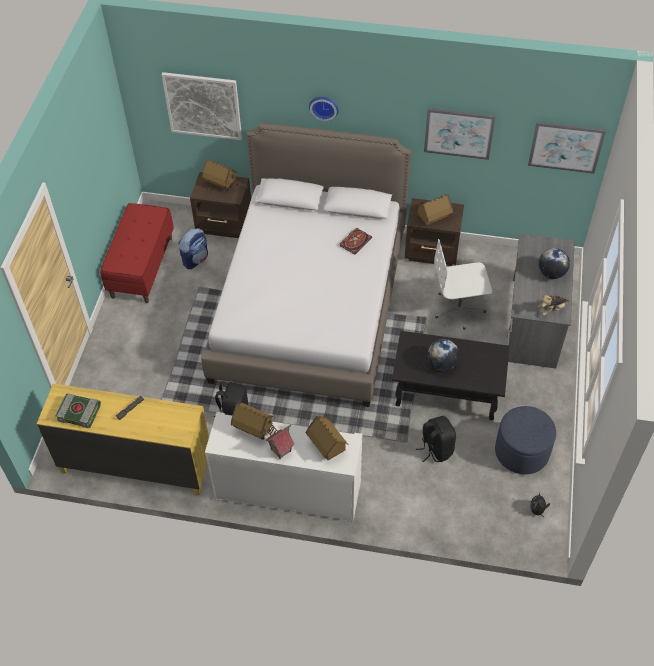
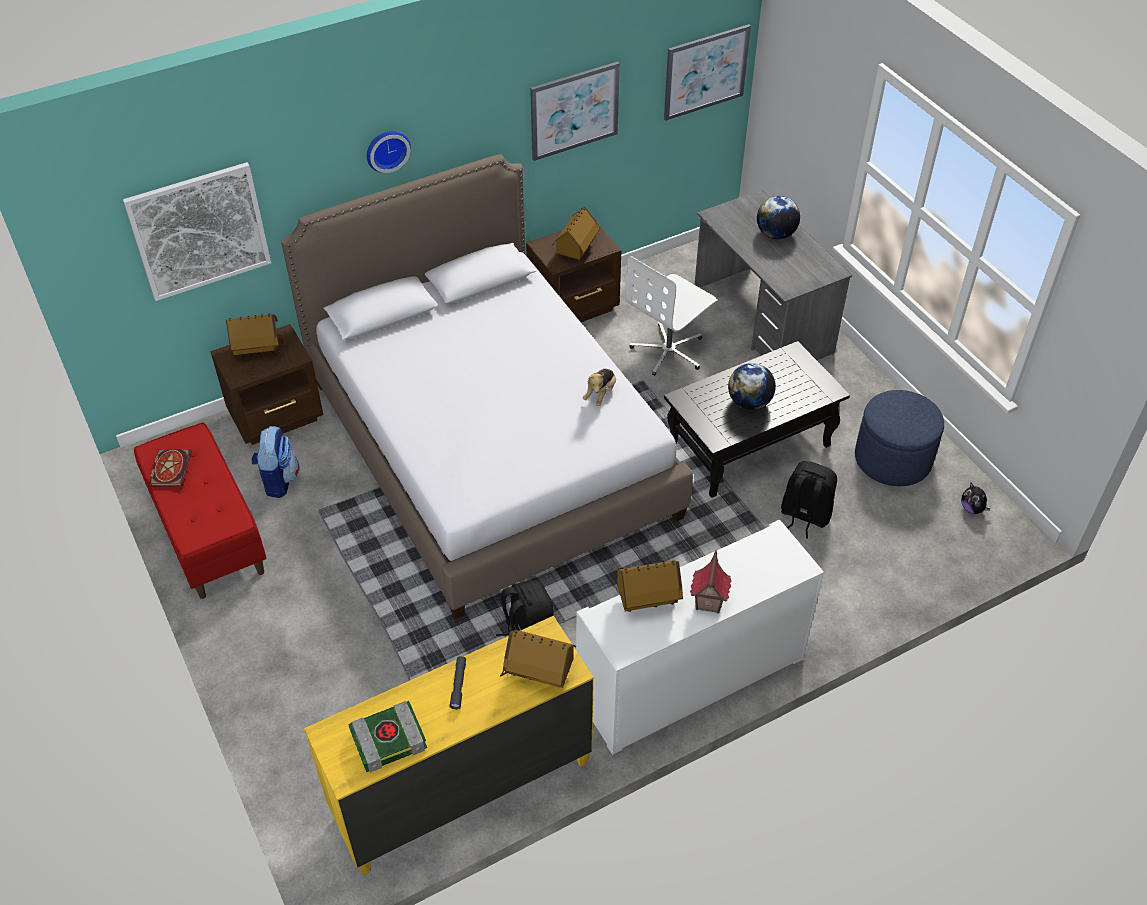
camera: 40 degrees left, 5 degrees down
toy house [305,416,348,460] -> toy house moved to [500,630,576,688]
book [340,228,372,254] -> book moved to [149,449,192,487]
plush toy [537,295,569,316] -> plush toy moved to [583,369,616,406]

